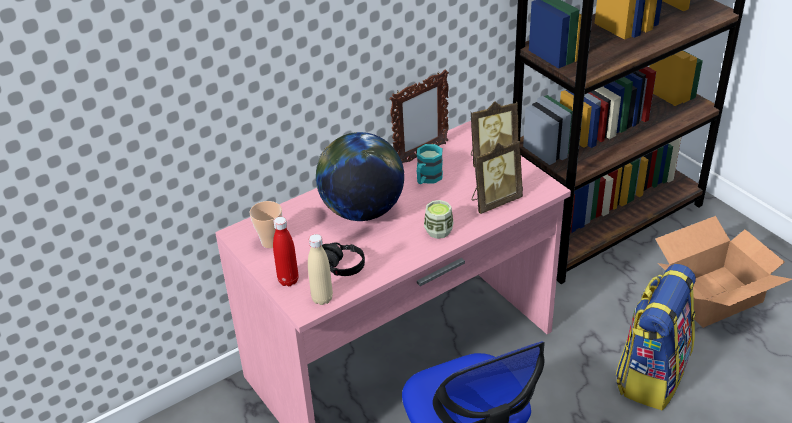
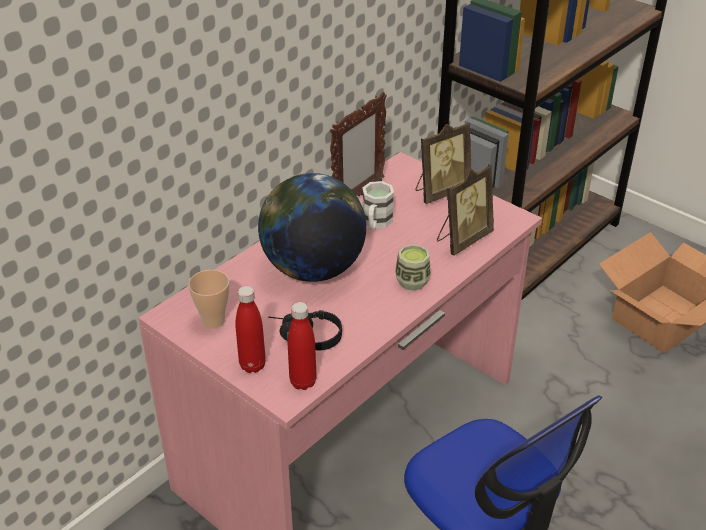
camera: 15 degrees left, 0 degrees up
beige bottle [308,234,333,305] -> red bottle [288,302,317,390]
turquoise mug [417,144,443,184] -> white mug [362,181,394,230]
backpack [615,264,696,410] -> none

